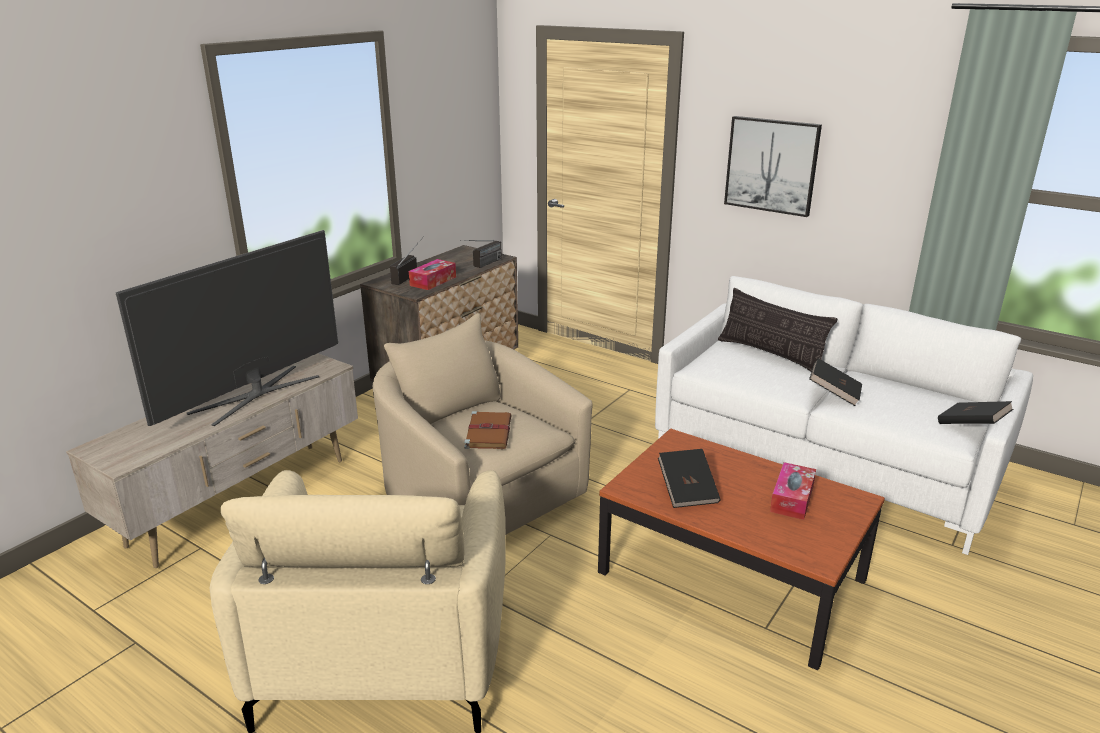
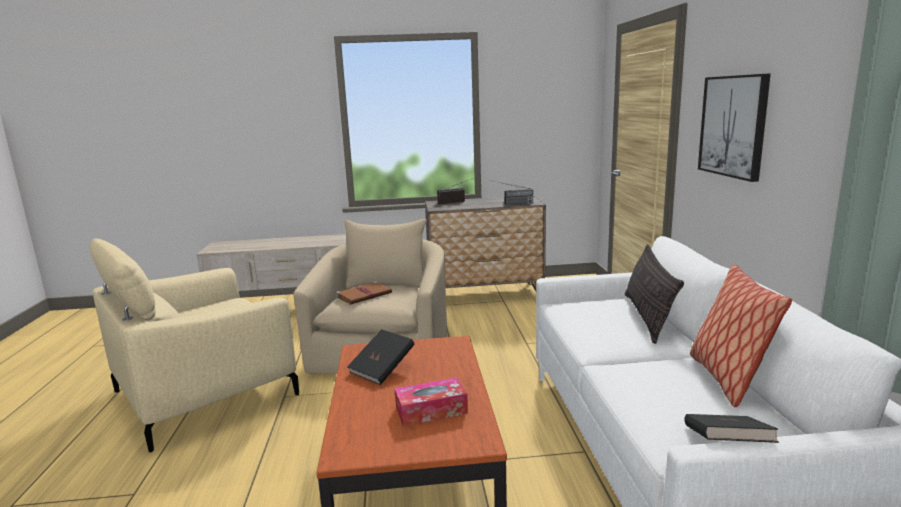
camera: 50 degrees right, 10 degrees down
television [116,230,338,426] -> none
tissue box [409,259,456,290] -> none
black book [809,358,862,406] -> none
none -> pillow [690,264,792,407]

